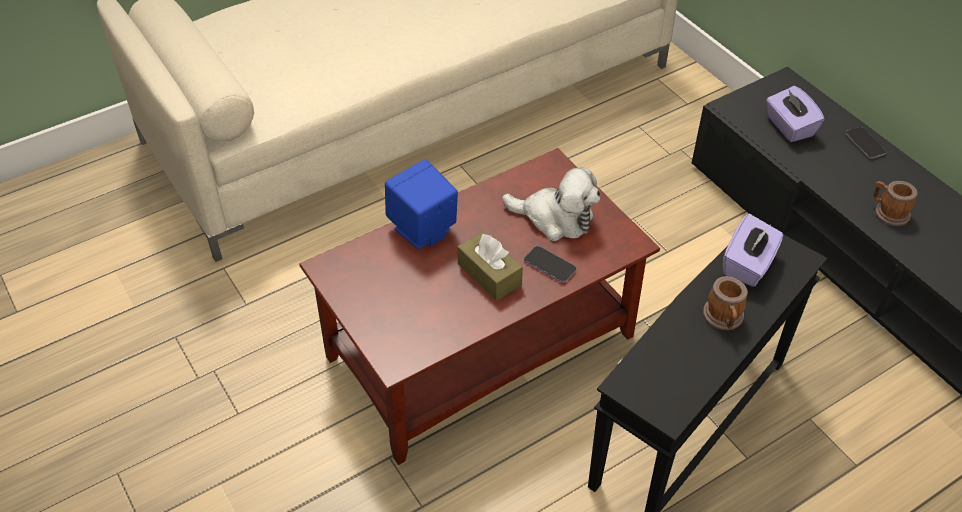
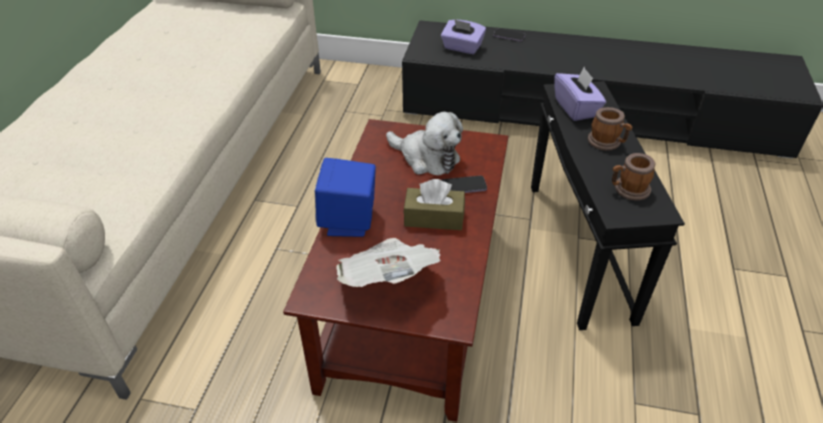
camera: 45 degrees left, 5 degrees down
plush toy [502,167,600,241] -> plush toy turned 60 degrees clockwise [386,112,463,176]
mug [874,181,918,226] -> mug moved to [612,153,655,200]
none -> newspaper [336,238,441,287]

